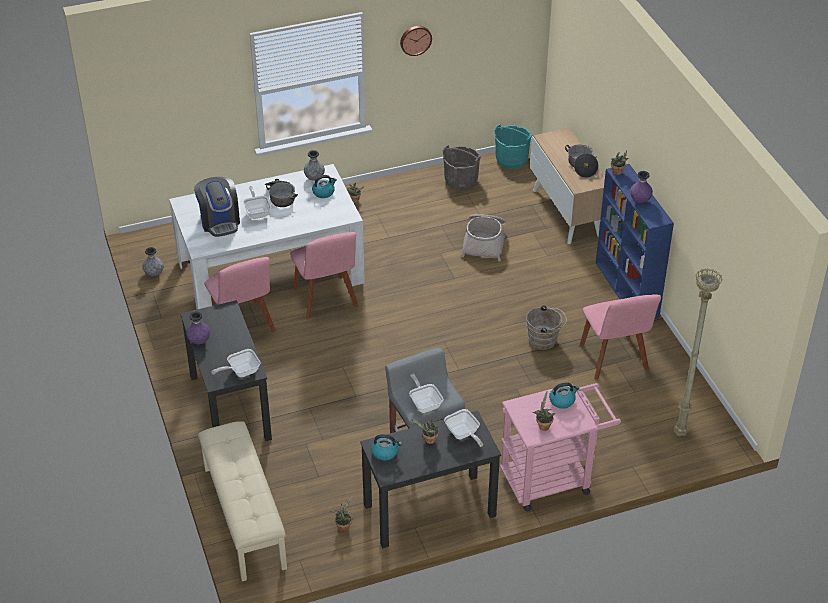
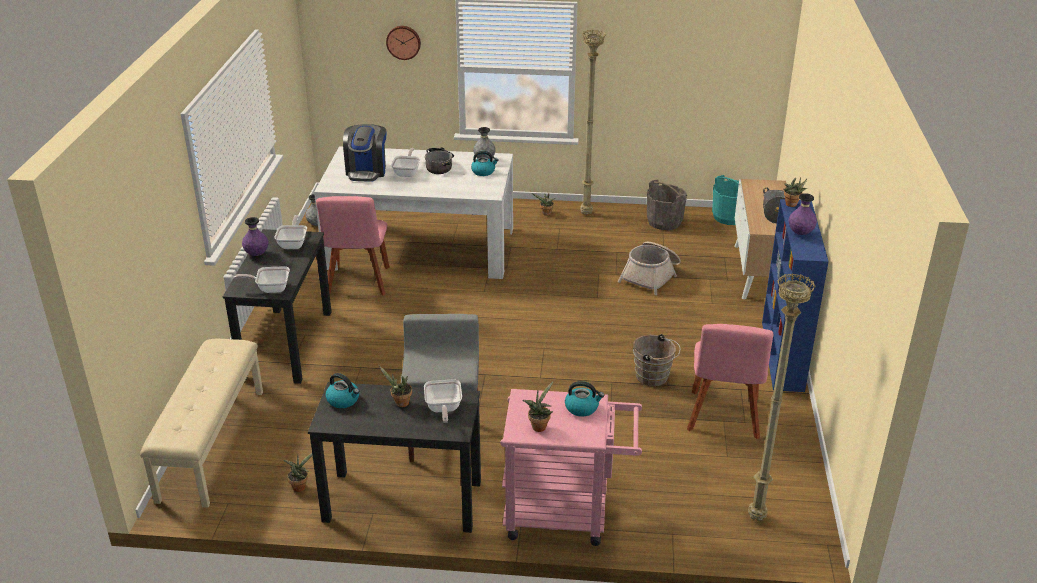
camera: 25 degrees right, 10 degrees down
pink chair [290,232,359,320] -> none
wall clock [400,26,432,56] -> wall clock moved to [386,26,421,60]
frying pan [409,374,443,413] -> frying pan moved to [274,215,307,249]
none -> beige floor lamp [580,29,606,215]

